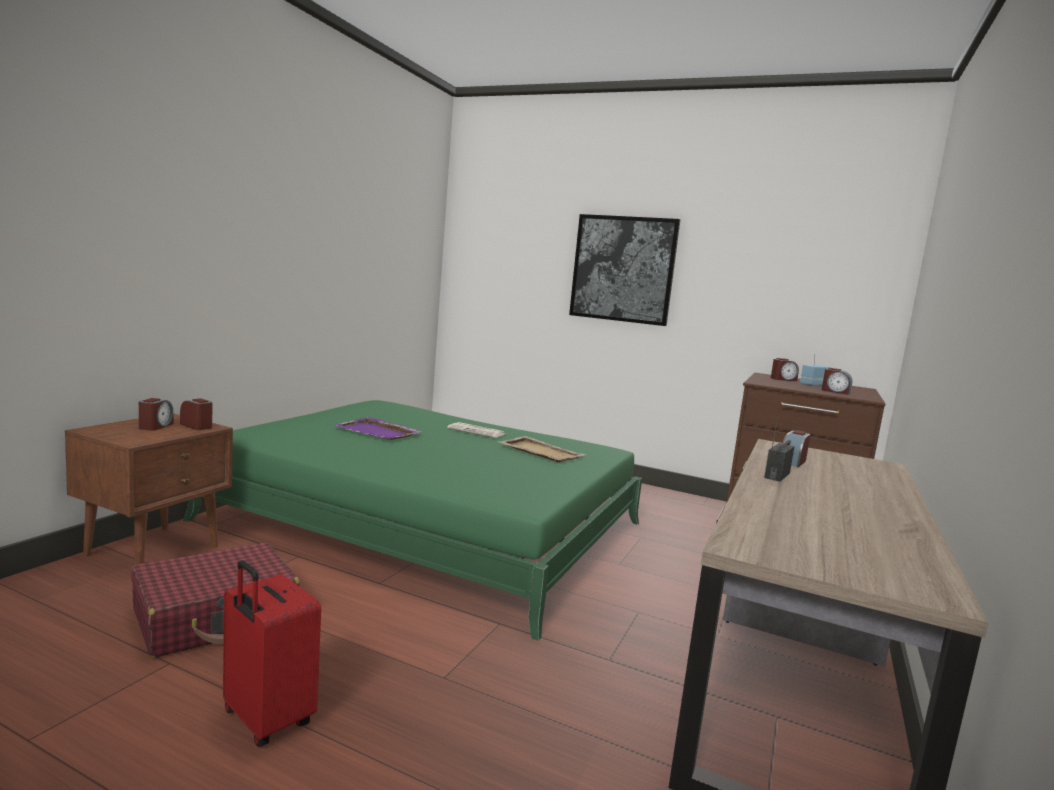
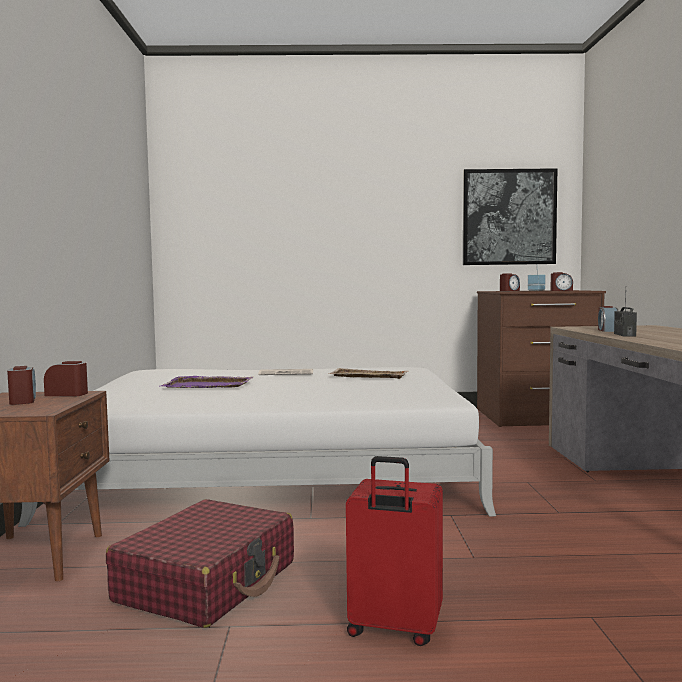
camera: 25 degrees left, 5 degrees down
green bed [183,400,642,641] -> white bed [18,367,496,527]
picture [569,214,680,326] -> picture moved to [463,168,557,265]

